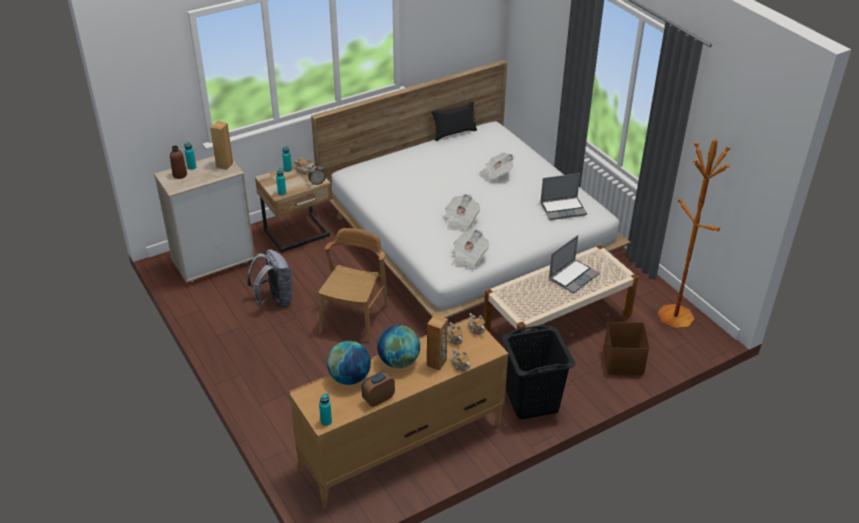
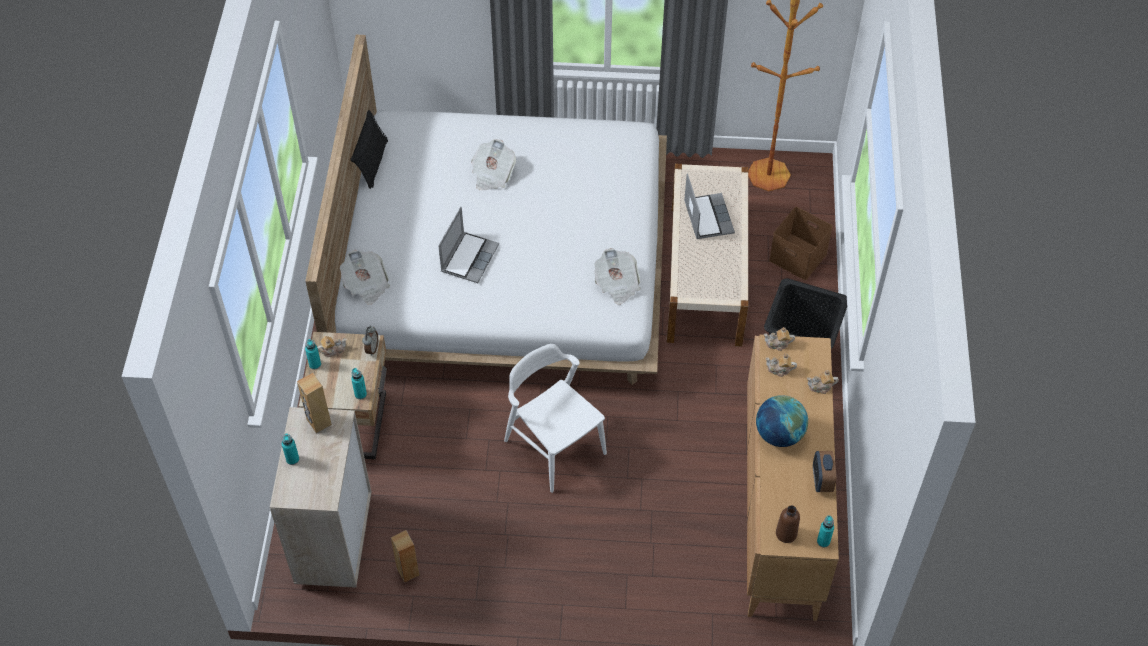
camera: 55 degrees left, 15 degrees up
brown bottle [170,145,187,179] -> brown bottle moved to [776,505,800,543]
grey backpack [247,249,294,308] -> none
brown chair [318,228,388,343] -> white chair [504,344,607,493]
globe [327,341,371,385] -> none
brown speaker [427,315,448,371] -> brown speaker moved to [391,530,419,583]
newspaper [445,194,480,230] -> newspaper moved to [340,250,390,305]
laptop [540,173,587,220] -> laptop moved to [438,207,499,283]

